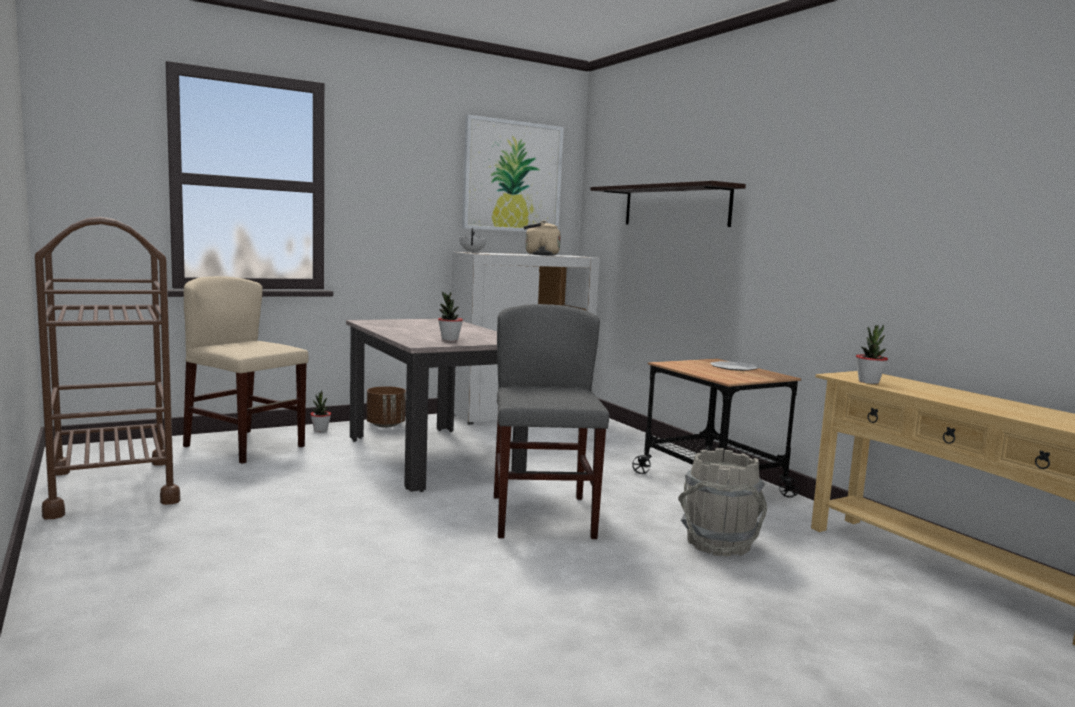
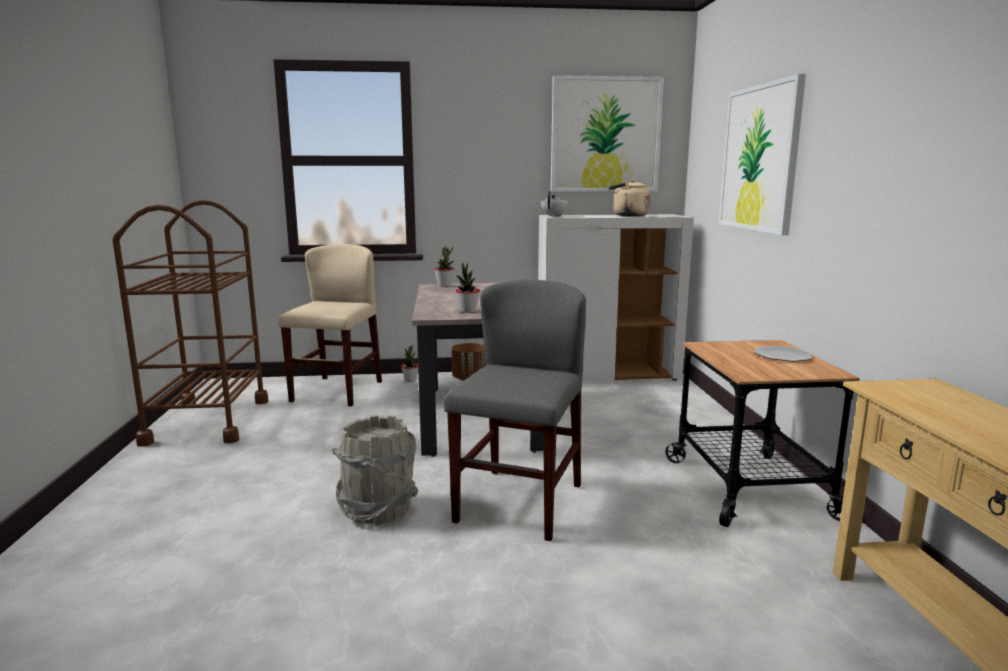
camera: 25 degrees right, 5 degrees up
beige chair [183,276,308,464] -> beige chair turned 45 degrees clockwise [278,244,382,406]
shelf [590,181,746,227] -> picture [719,74,806,235]
grey bucket [678,448,767,556] -> grey bucket moved to [332,415,418,526]
potted plant [856,325,888,384] -> potted plant moved to [434,247,454,287]

